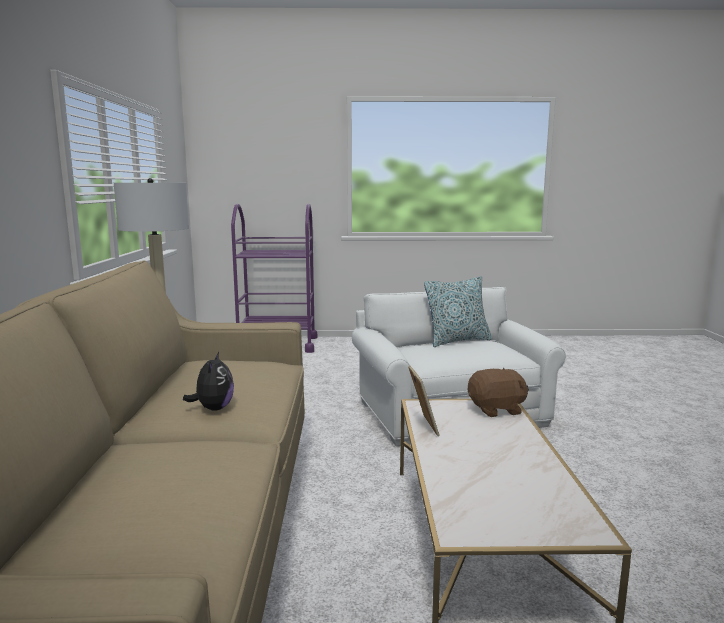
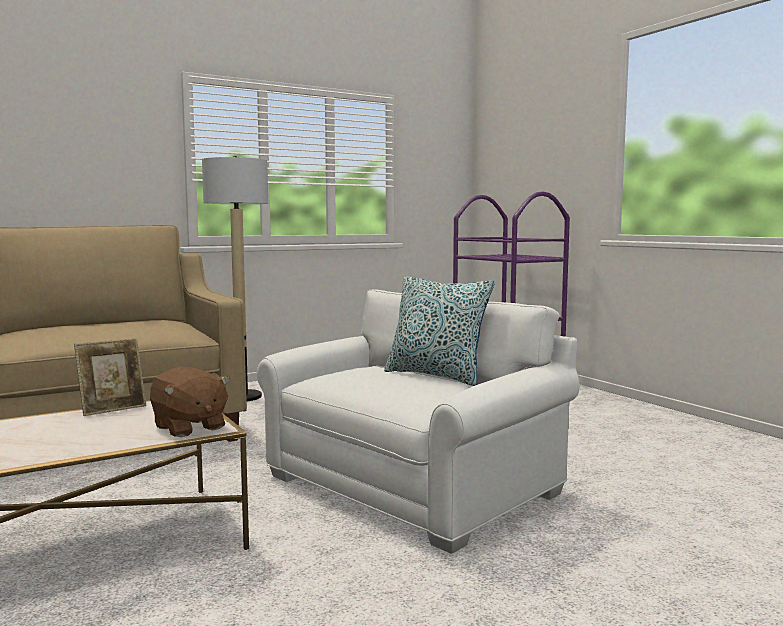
camera: 60 degrees right, 5 degrees down
plush toy [183,352,234,411] -> none

